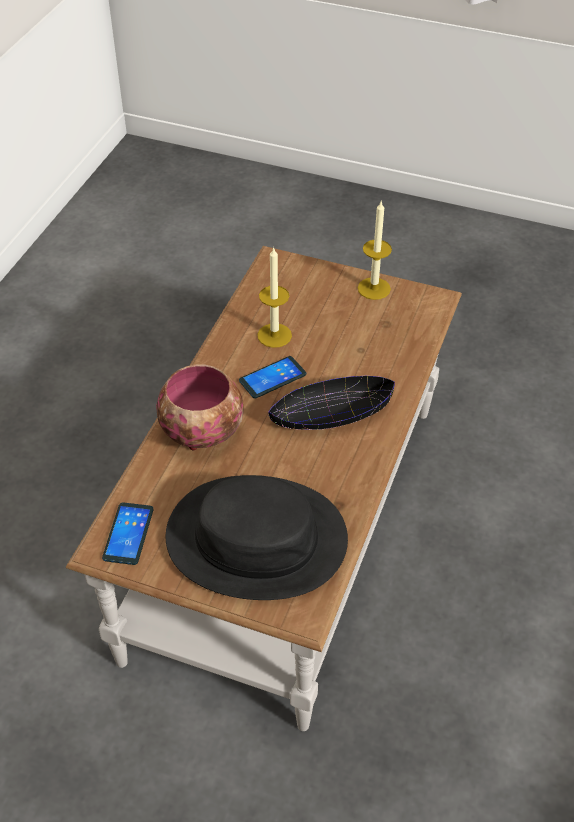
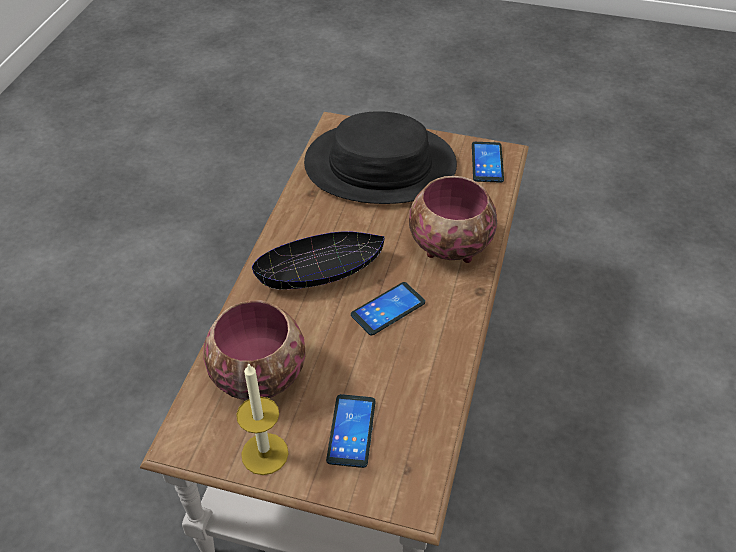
camera: 175 degrees right, 0 degrees up
candle [257,247,292,348] -> none
none -> bowl [203,300,306,400]
none -> phone [326,394,376,468]

